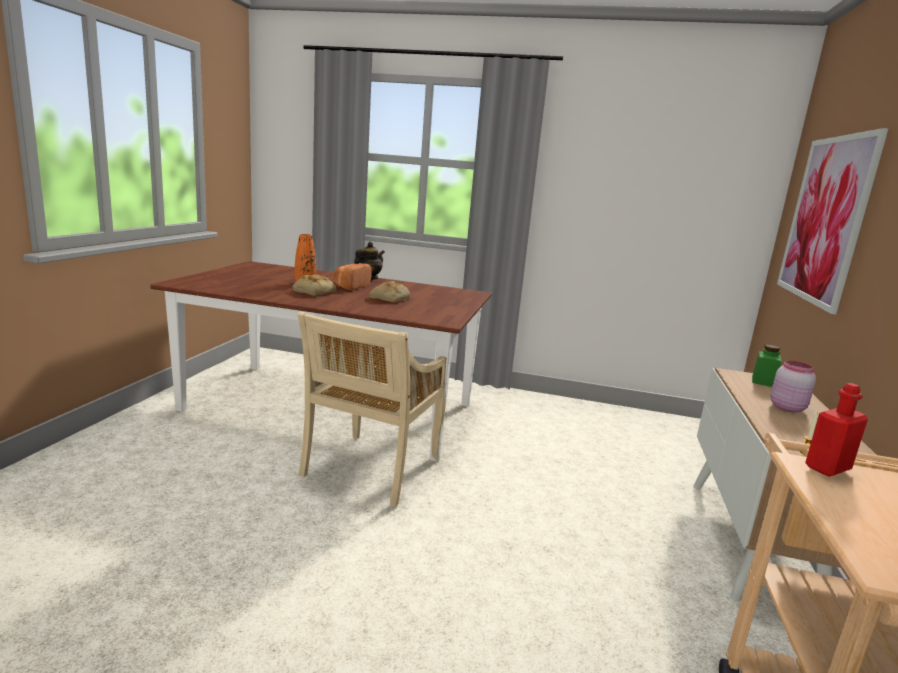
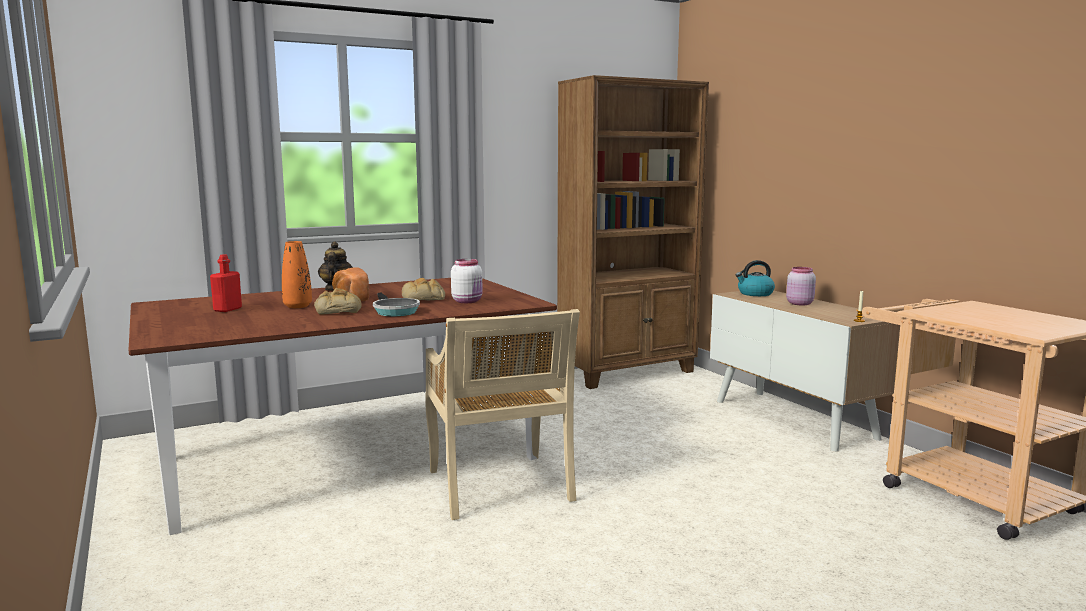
camera: 40 degrees left, 5 degrees down
green jar [752,345,782,387] -> kettle [736,260,775,296]
picture [777,128,888,314] -> none
red bottle [805,383,868,477] -> red bottle moved to [210,254,242,312]
none -> frying pan [373,293,420,316]
none -> white jar [451,259,483,303]
none -> brown bookcase [557,75,709,389]

